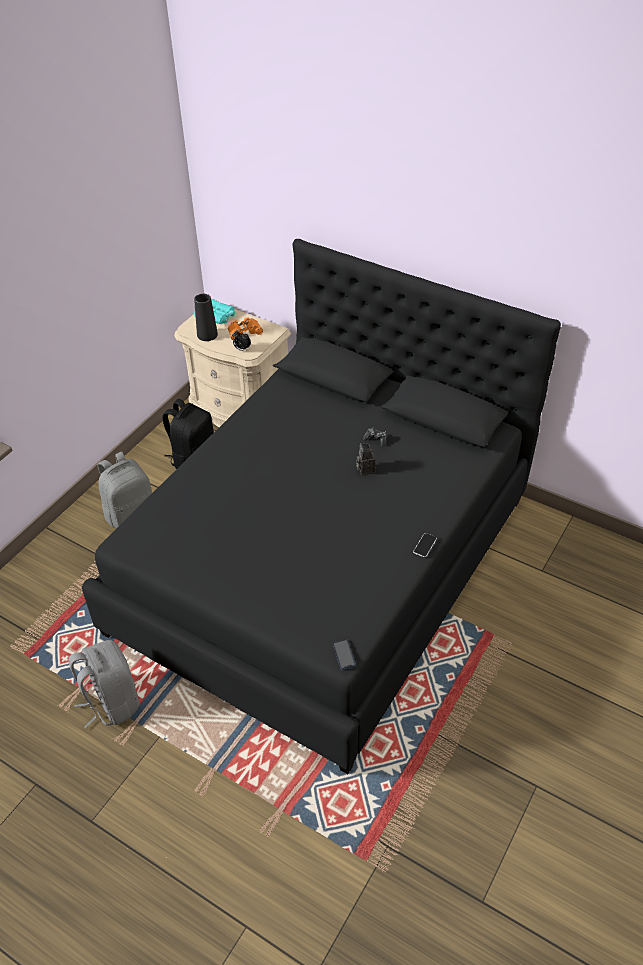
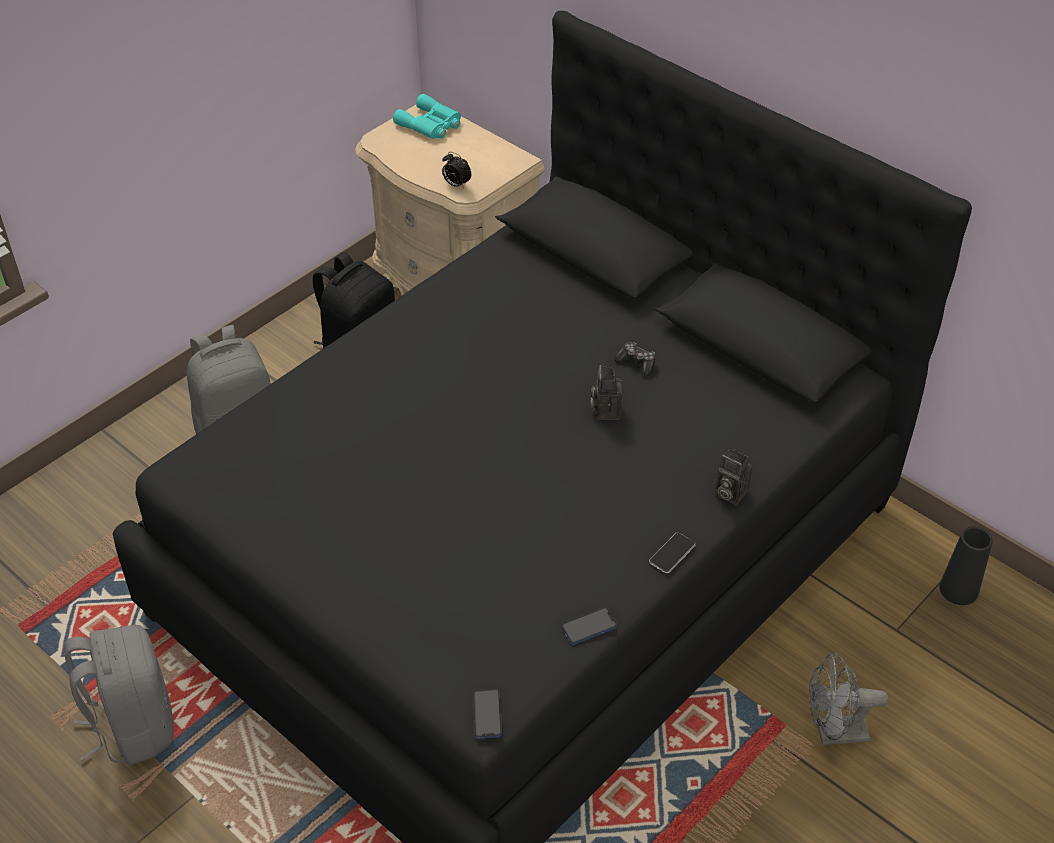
camera: 10 degrees right, 0 degrees up
black vase [194,294,218,341] -> black vase moved to [939,527,993,605]
orange binoculars [228,317,263,340] -> none
none -> phone [561,607,617,645]
none -> camera [715,448,752,505]
none -> grey fan [809,653,888,745]

